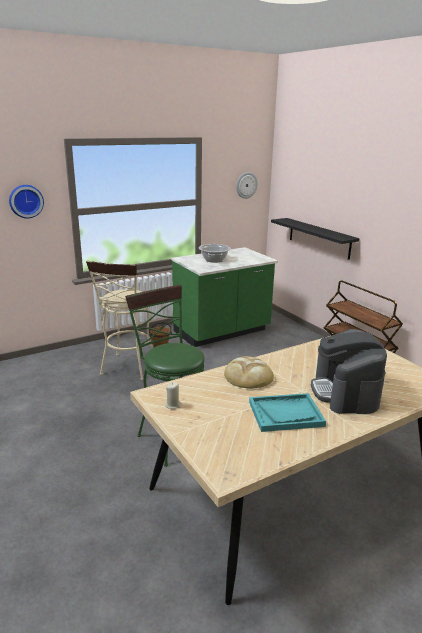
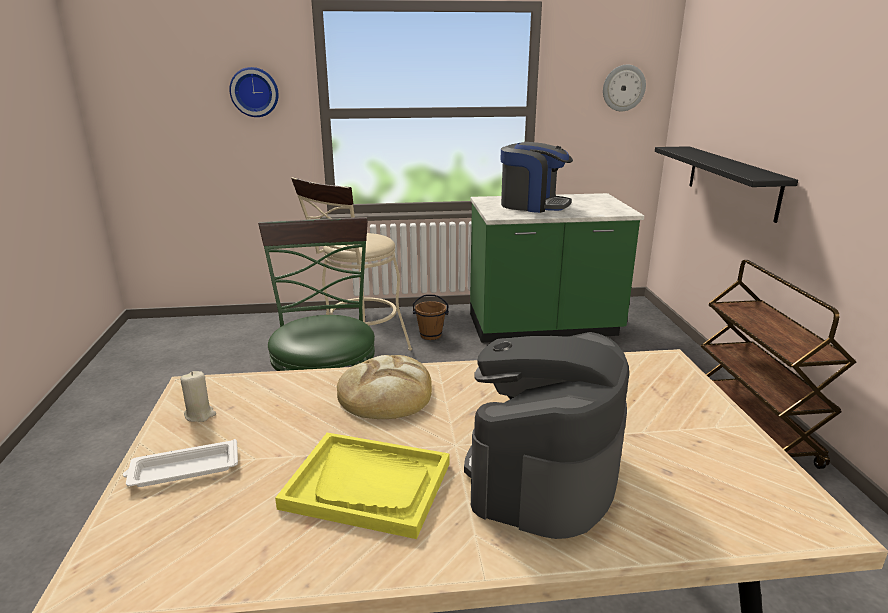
camera: 25 degrees right, 0 degrees up
cooking pot [199,244,231,263] -> coffee machine [500,142,573,213]
turquoise tray [249,393,326,432] -> yellow tray [275,433,449,539]
none -> white tray [123,439,238,487]

